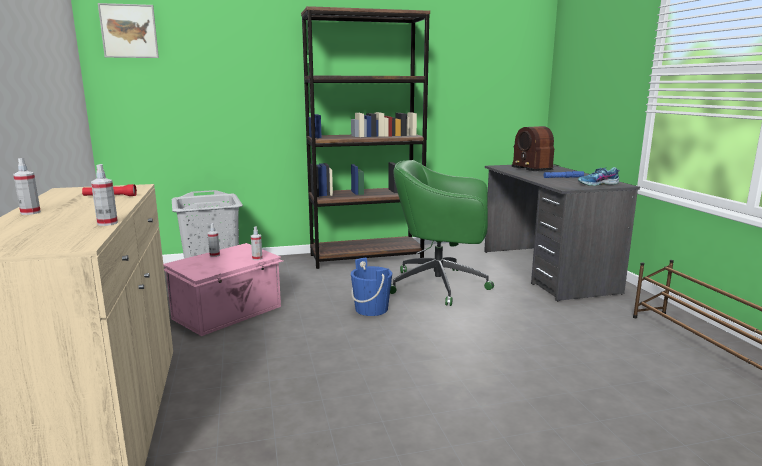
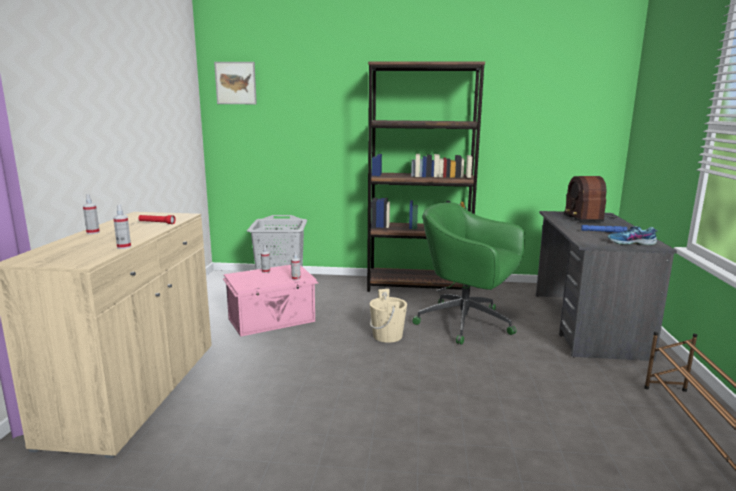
camera: 20 degrees right, 0 degrees up
blue bucket [351,258,392,316] -> beige bucket [370,289,407,343]

